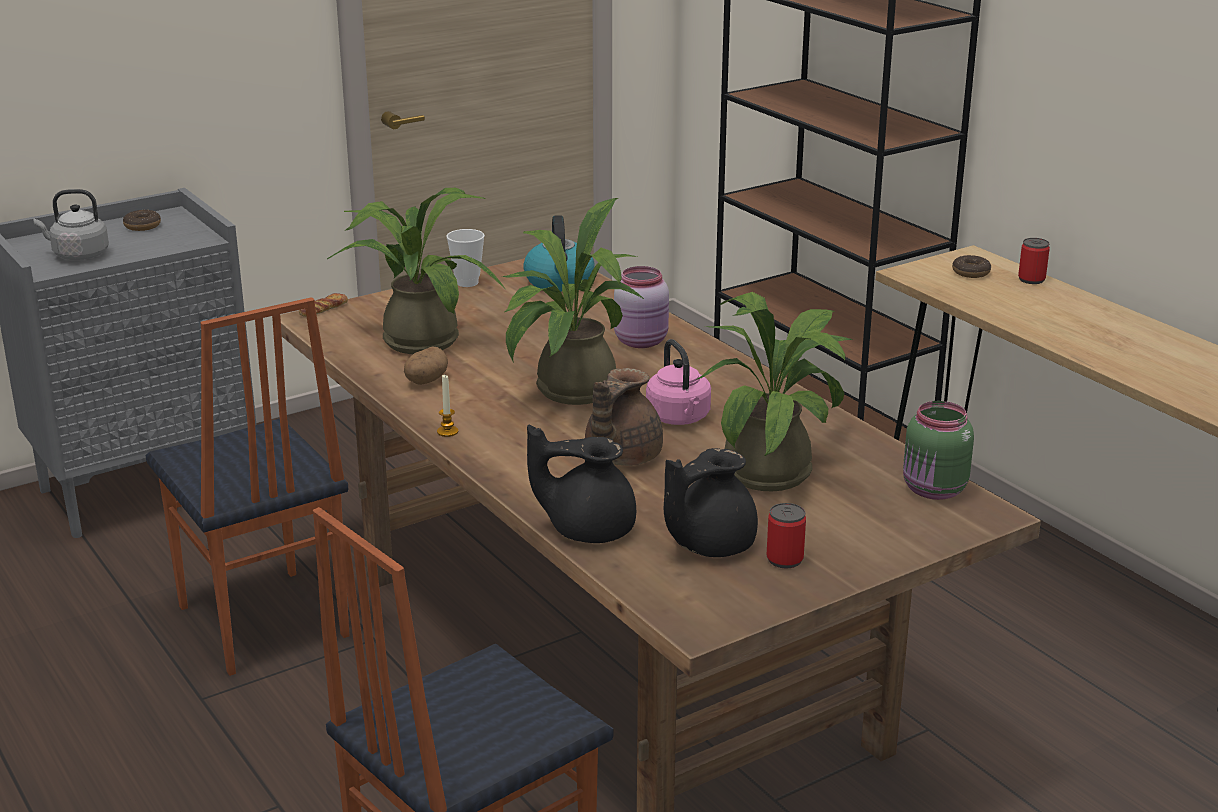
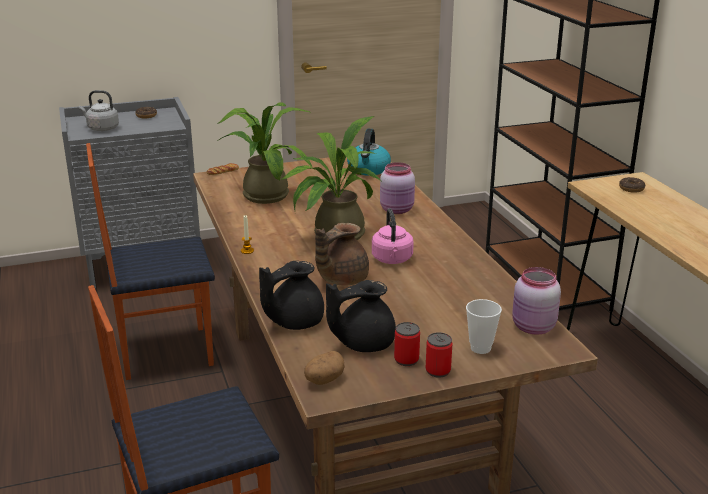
camera: 15 degrees right, 0 degrees up
chair [146,297,350,676] -> chair turned 90 degrees clockwise [86,143,215,380]
potato [404,347,448,385] -> potato moved to [304,351,345,385]
cup [446,229,485,287] -> cup moved to [466,299,502,354]
black teapot [527,425,636,543] -> black teapot turned 60 degrees counterclockwise [259,260,324,330]
potted plant [696,292,852,491] -> none
green jar [903,401,974,500] -> pink jar [512,267,561,335]
can [1018,238,1050,284] -> can moved to [426,332,452,378]

